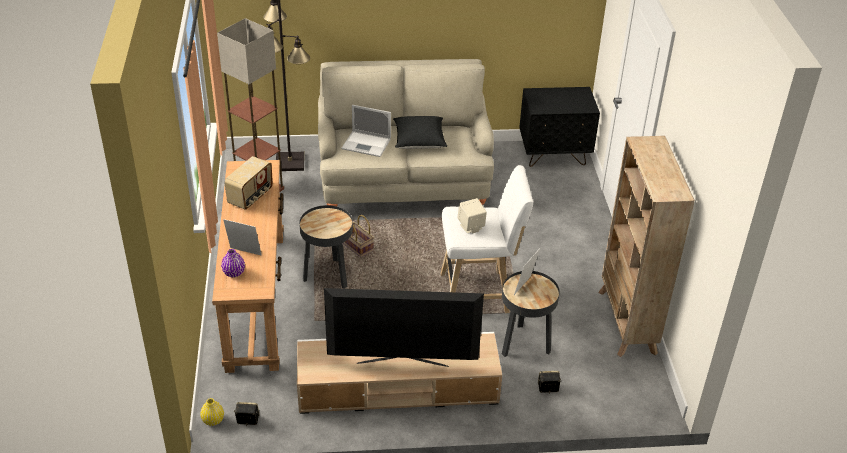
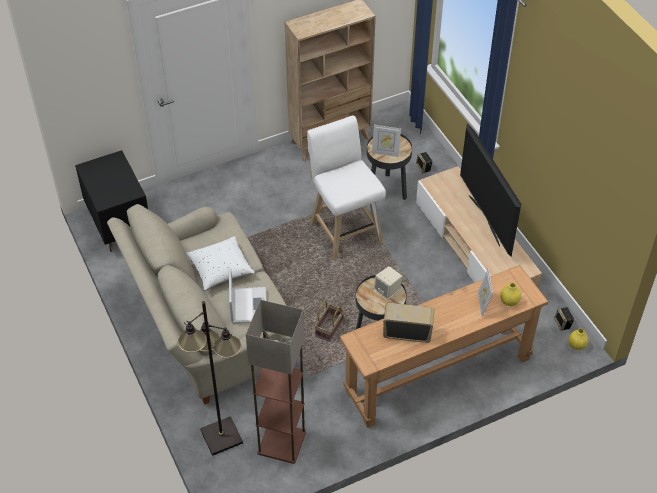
camera: 110 degrees left, 10 degrees up
purple vase [221,249,245,277] -> yellow vase [500,283,521,306]
black pillow [393,116,447,149] -> white pillow [186,236,255,291]
beige speaker [457,198,487,234] -> beige speaker moved to [374,266,402,299]

